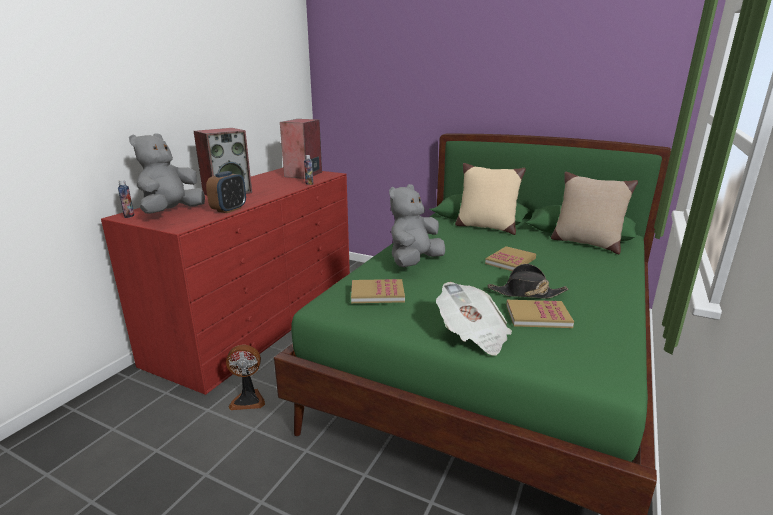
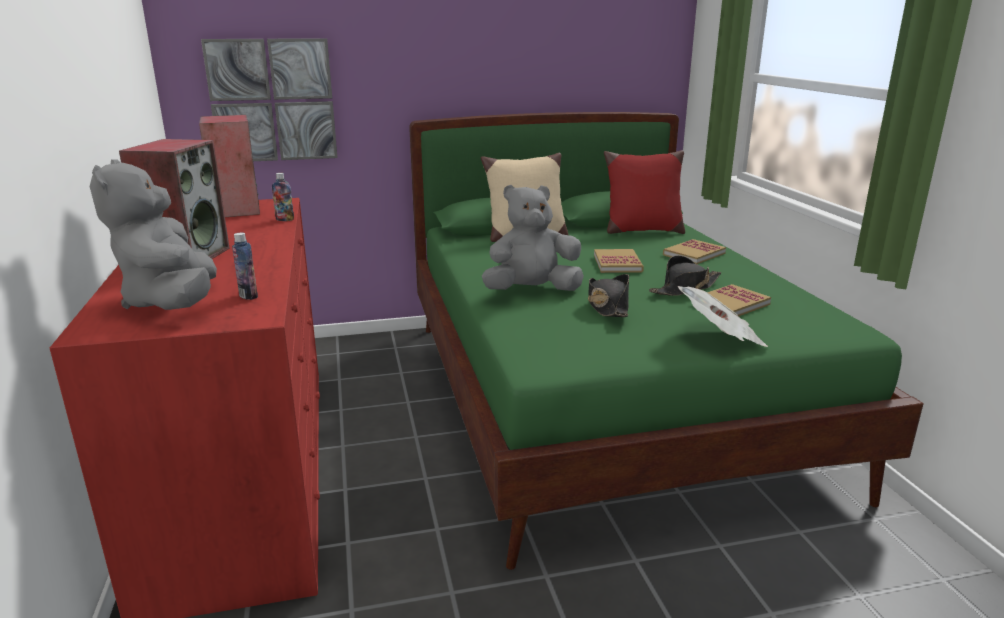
camera: 40 degrees left, 0 degrees up
bottle [118,180,134,218] -> bottle moved to [232,233,258,300]
alarm clock [206,171,246,213] -> none
fan [226,345,265,410] -> none
book [351,279,405,303] -> book moved to [663,239,726,264]
grey plush toy [389,184,445,267] -> grey plush toy turned 75 degrees clockwise [482,185,584,291]
beige pillow [551,172,638,254] -> red pillow [604,150,685,234]
none -> picture [201,38,338,161]
none -> black hat [588,274,629,317]

